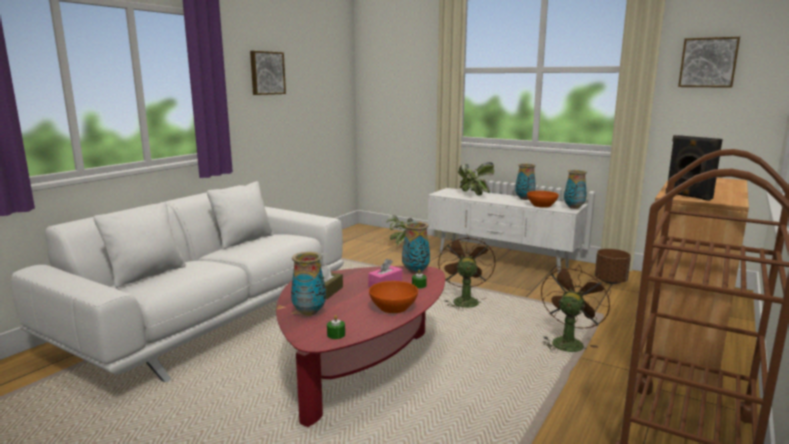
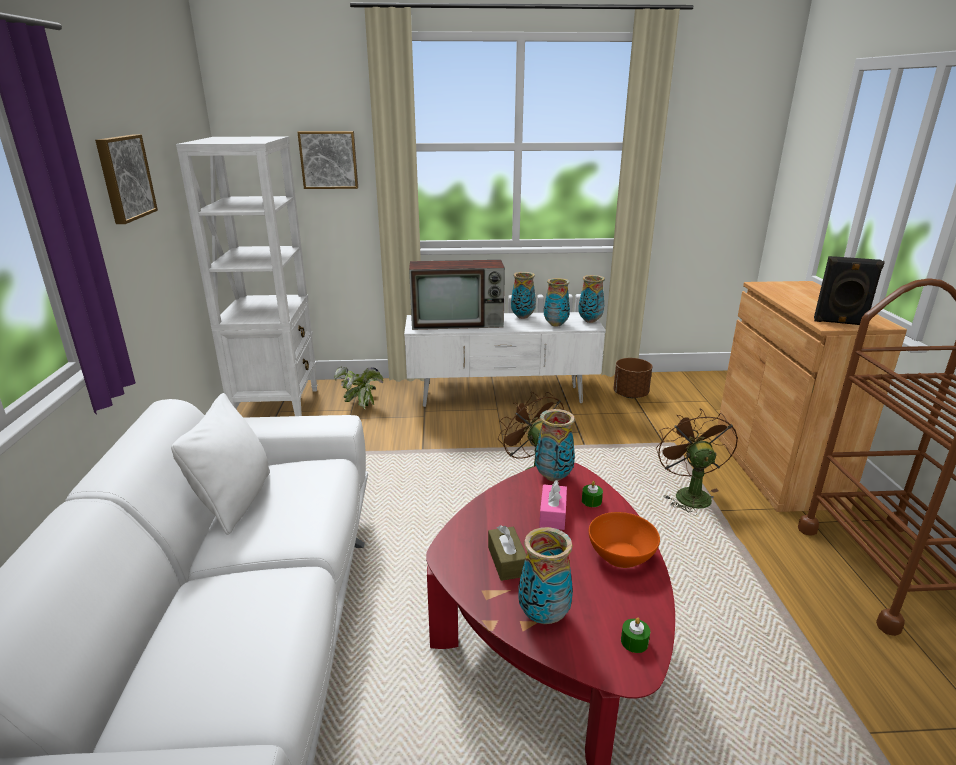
camera: 35 degrees left, 10 degrees up
white pillow [94,202,186,288] -> none
potted plant [458,162,495,196] -> television [409,260,505,330]
orange bowl [527,191,559,208] -> vase [544,278,570,327]
picture [678,37,740,88] -> picture moved to [297,131,358,189]
none -> white bookcase [176,136,317,416]

